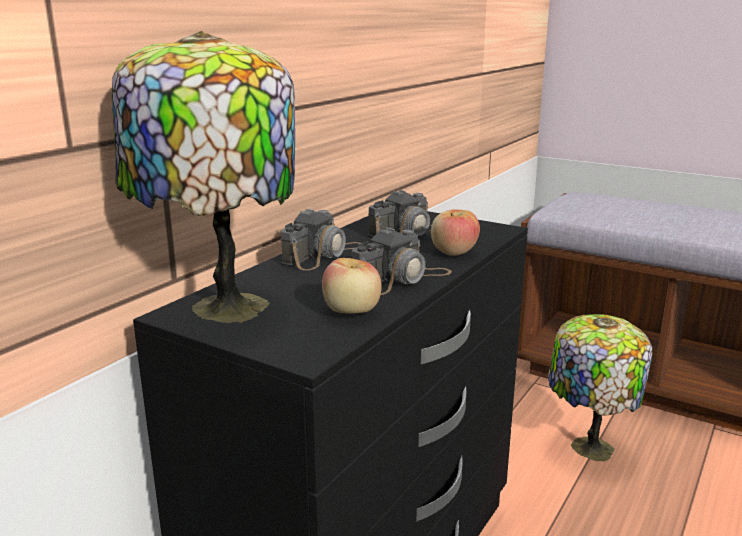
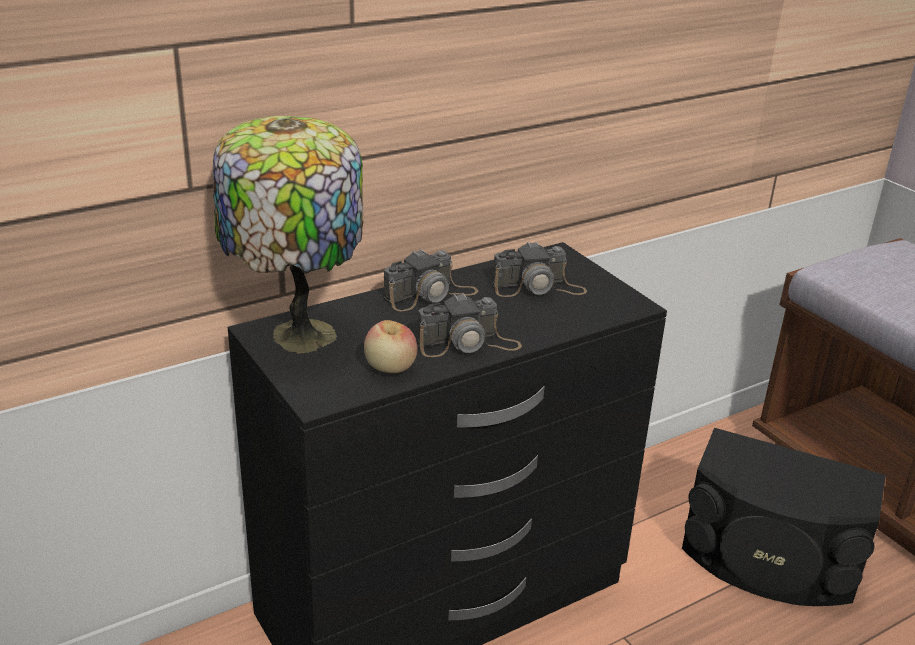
camera: 25 degrees right, 10 degrees up
apple [431,209,480,256] -> none
table lamp [548,314,652,462] -> black speaker [682,428,886,606]

